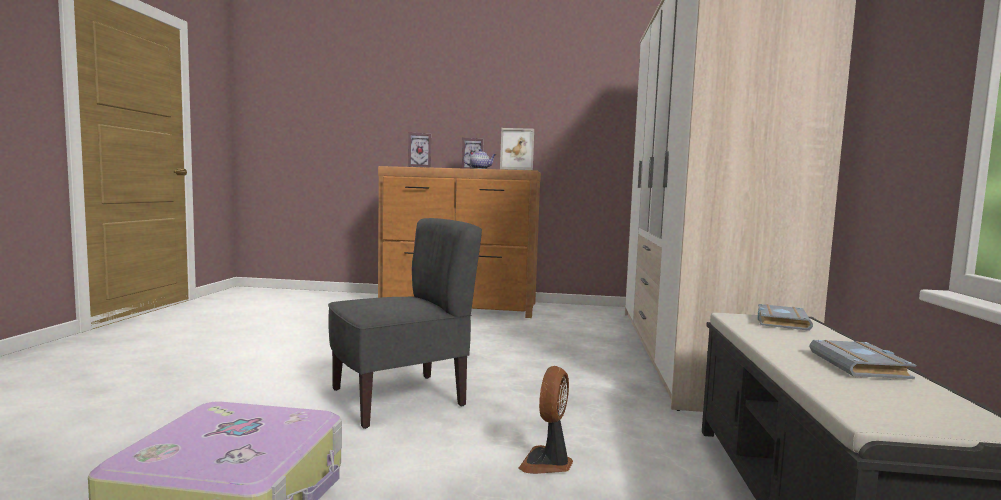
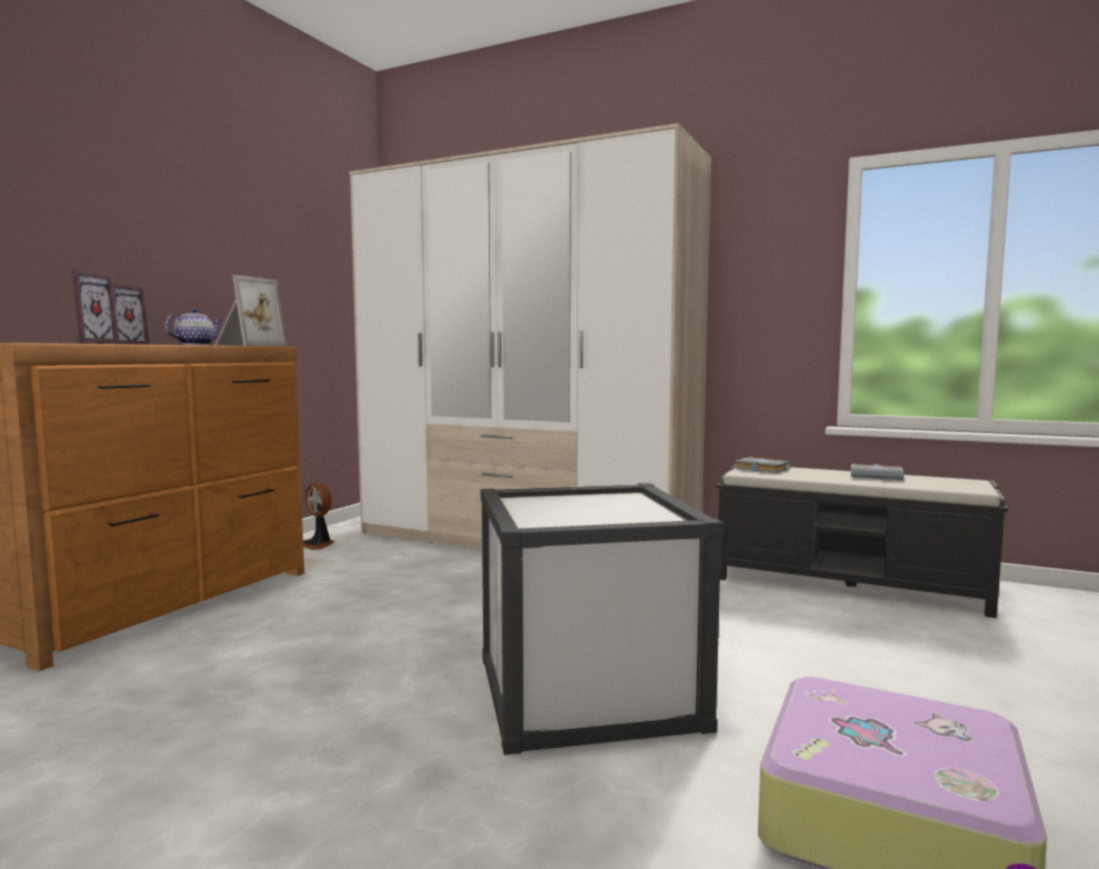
camera: 70 degrees left, 0 degrees up
grey chair [328,218,482,429] -> white storage box [481,483,723,755]
fan [519,366,573,474] -> fan moved to [303,482,334,550]

